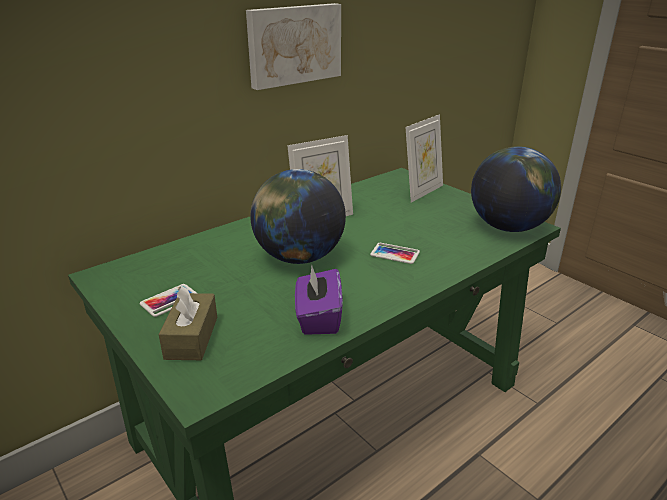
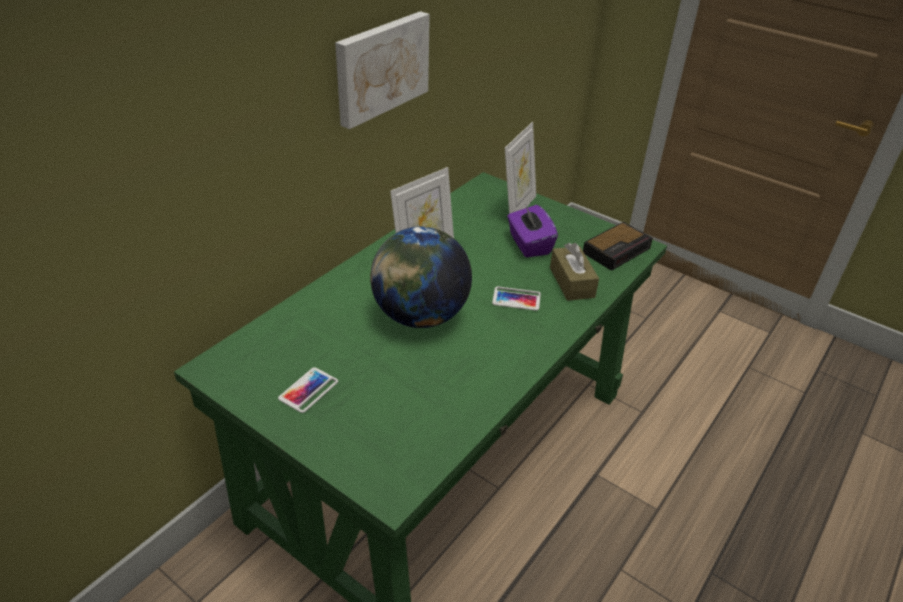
camera: 15 degrees left, 10 degrees up
brown tissue box [159,286,217,360] -> brown tissue box moved to [550,243,599,301]
purple tissue box [295,264,343,335] -> purple tissue box moved to [507,204,558,258]
globe [471,146,561,232] -> alarm clock [583,222,653,271]

